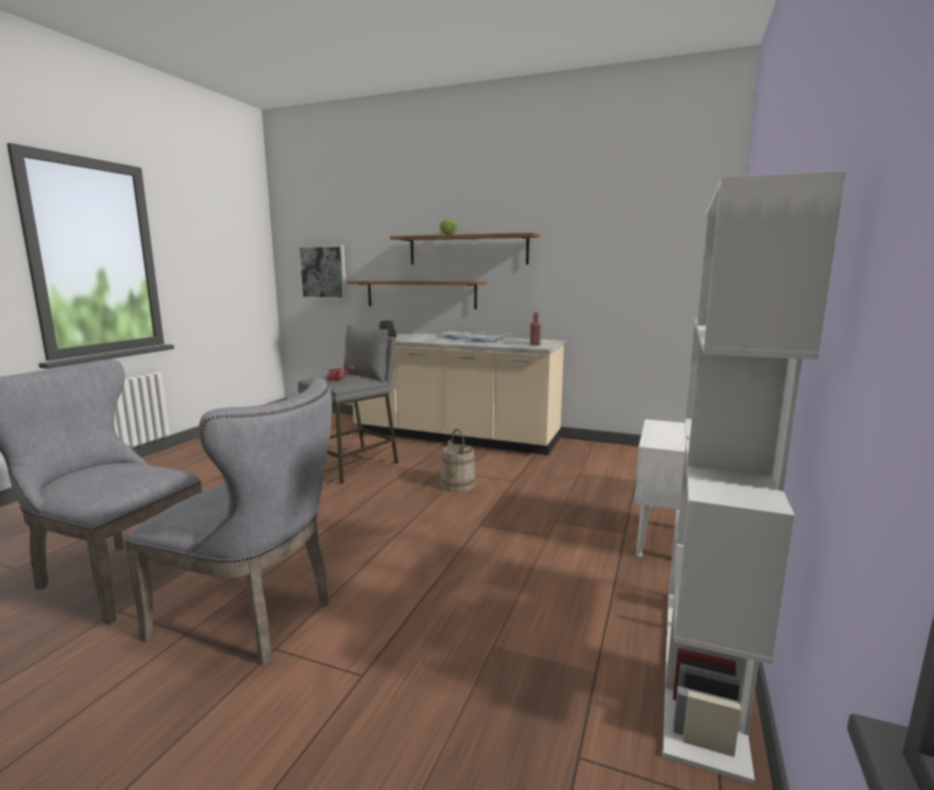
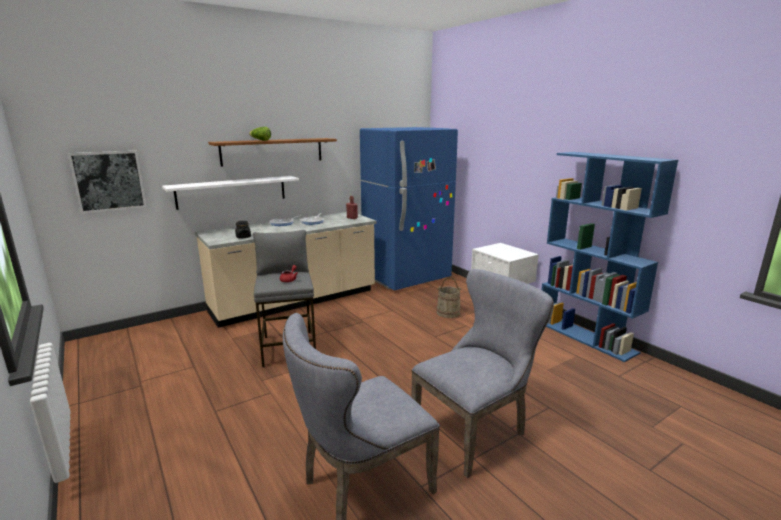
camera: 55 degrees left, 5 degrees up
brown shelf [347,280,487,309] -> white shelf [162,176,299,210]
beige bucket [440,429,476,492] -> beige bucket moved to [437,277,462,318]
white bookcase [663,170,847,785] -> blue bookcase [541,152,678,362]
none -> blue fridge [360,127,458,291]

